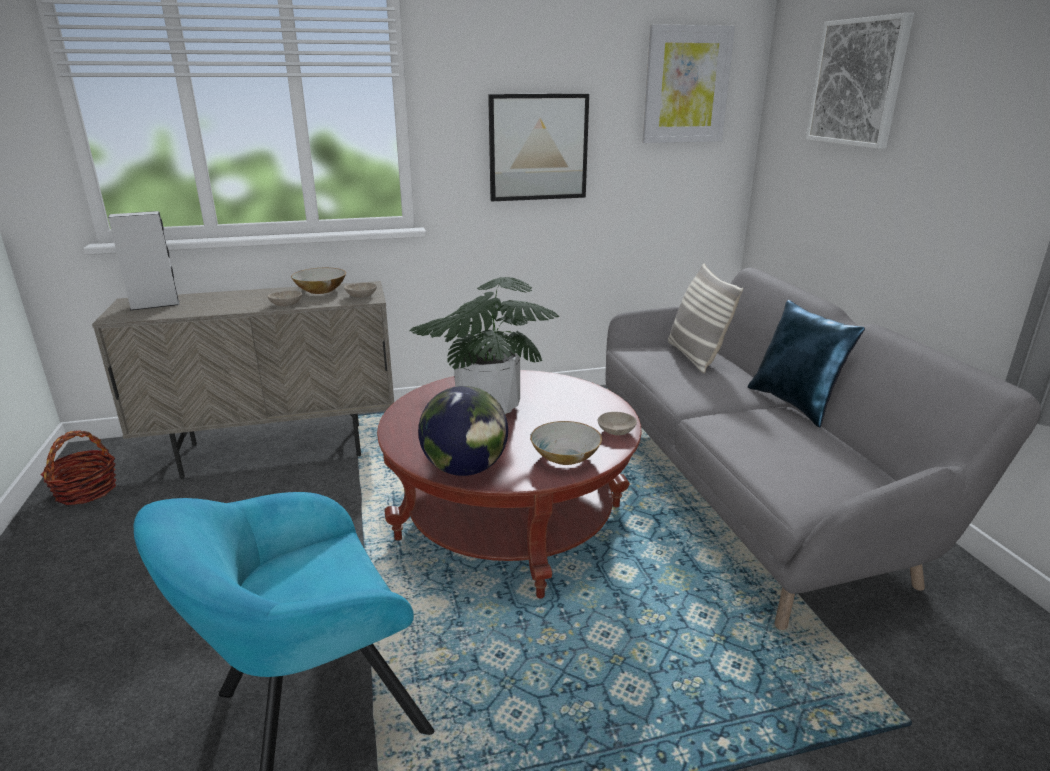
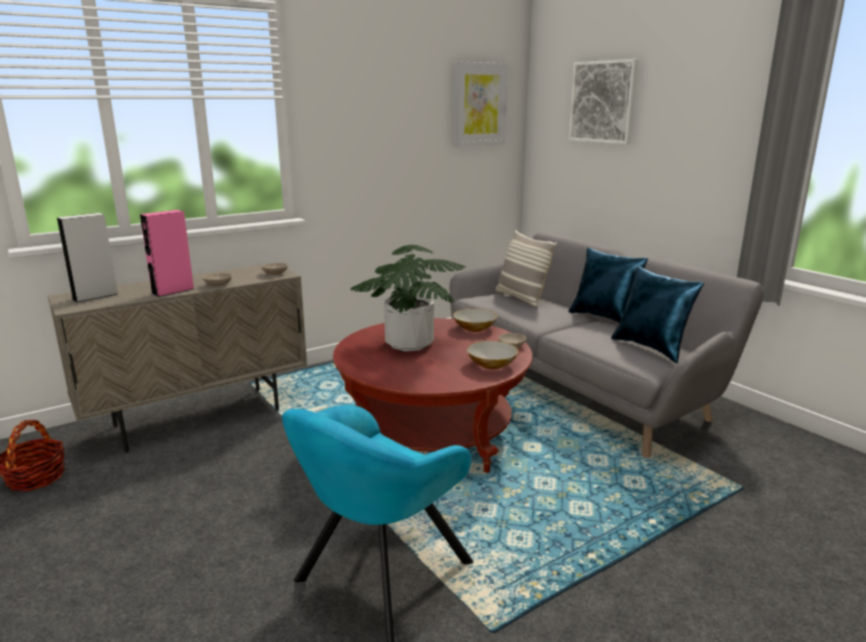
camera: 20 degrees left, 5 degrees down
bowl [291,268,346,294] -> bowl moved to [453,308,498,332]
globe [418,386,508,476] -> none
picture [488,93,589,201] -> none
none -> pink speaker [140,210,194,297]
none -> blue pillow [611,266,704,363]

